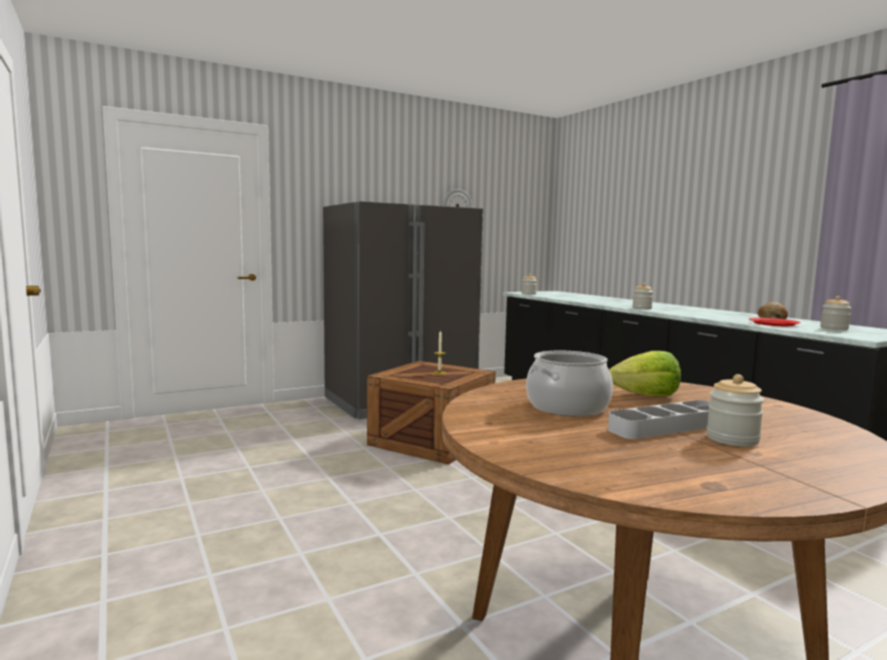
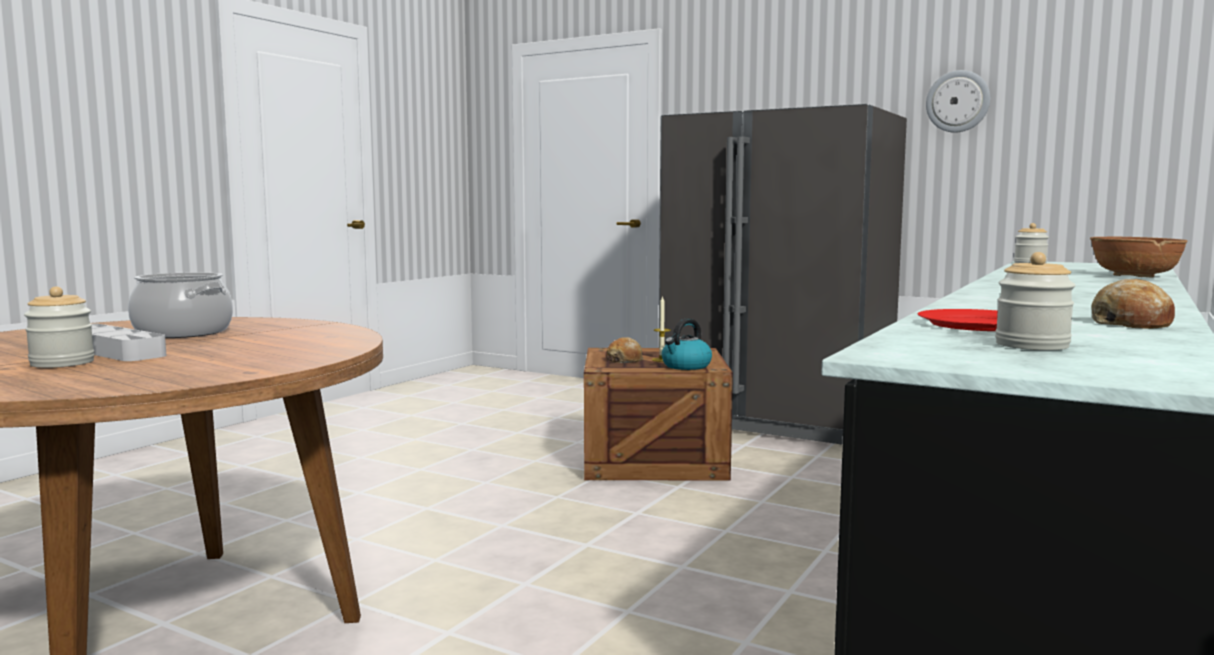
camera: 60 degrees right, 0 degrees up
lettuce [609,351,681,396] -> none
jar [632,283,653,309] -> none
none -> bread [606,337,644,363]
none -> kettle [662,318,712,370]
none -> brown bowl [1090,237,1188,277]

